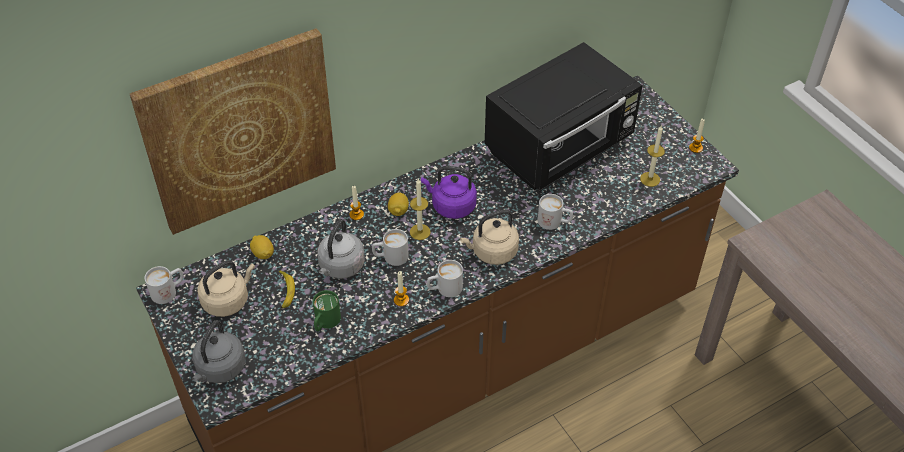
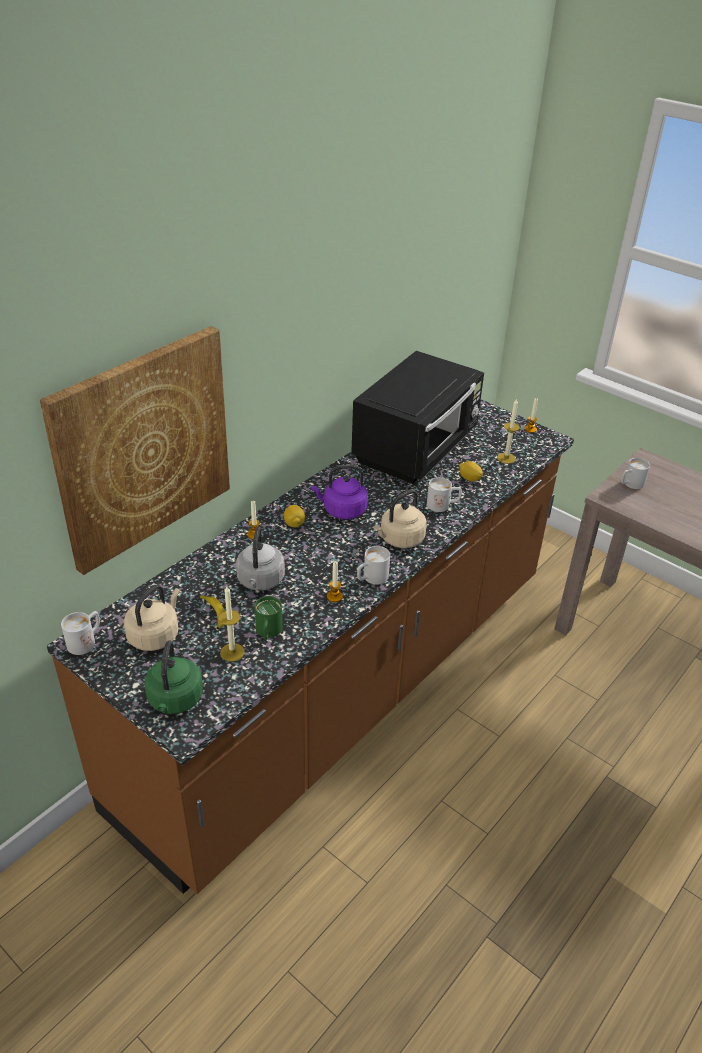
camera: 20 degrees left, 10 degrees down
grey kettle [192,320,246,383] -> green kettle [145,641,203,714]
lemon [250,235,274,259] -> lemon moved to [459,461,483,481]
white mug [372,229,409,266] -> white mug moved to [621,458,650,489]
candle [410,179,431,240] -> candle moved to [219,586,245,662]

